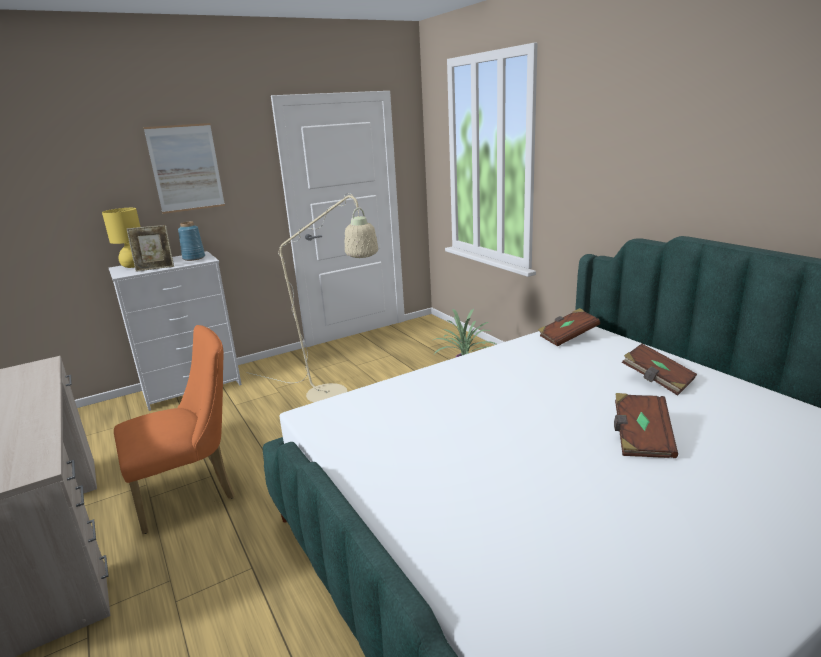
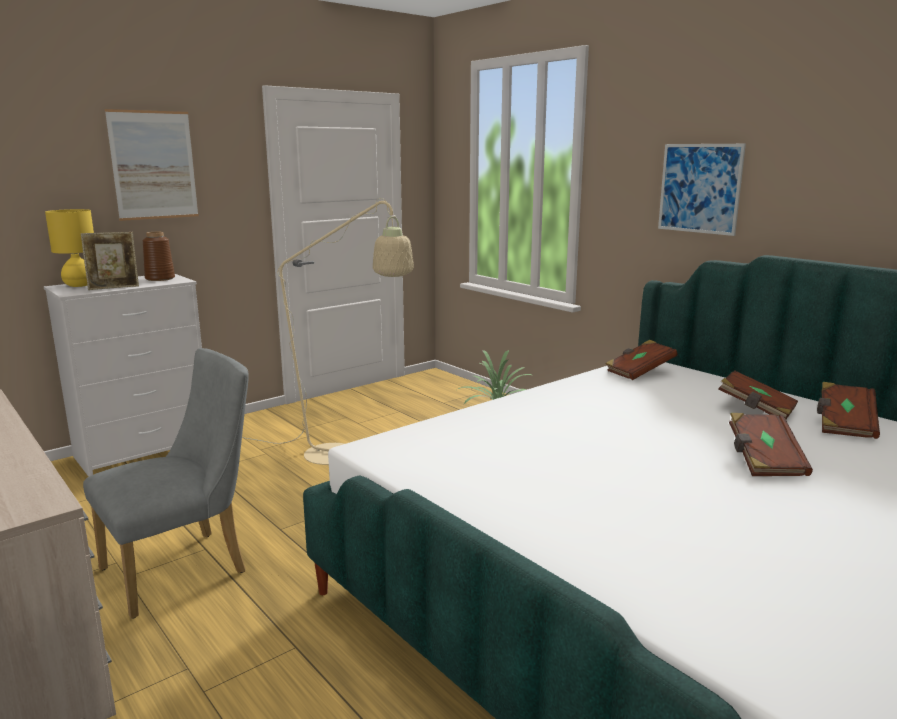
camera: 10 degrees left, 5 degrees down
orange chair [114,325,235,534] -> grey chair [83,348,249,619]
blue vase [178,222,205,261] -> brown vase [143,232,175,281]
none -> picture [658,144,746,236]
none -> brown book [817,382,880,439]

